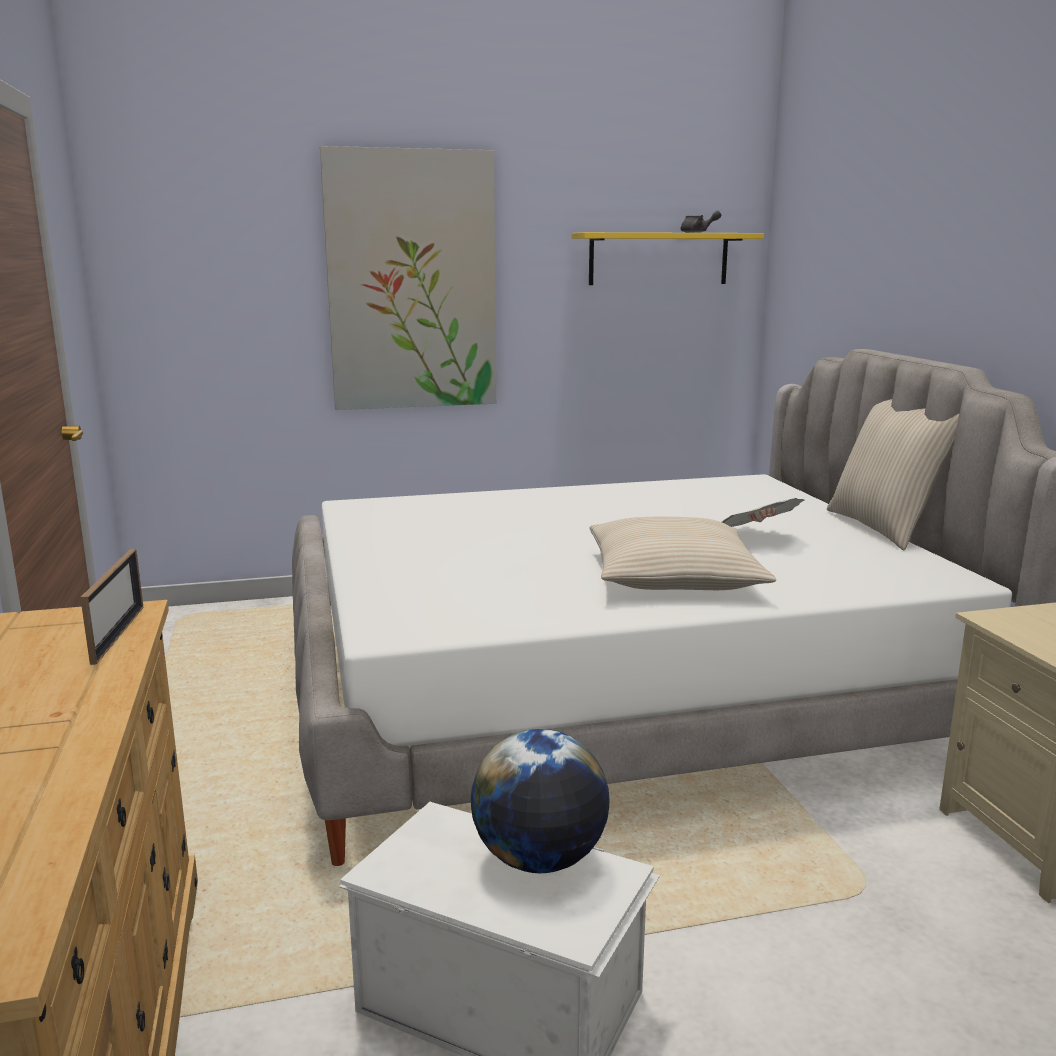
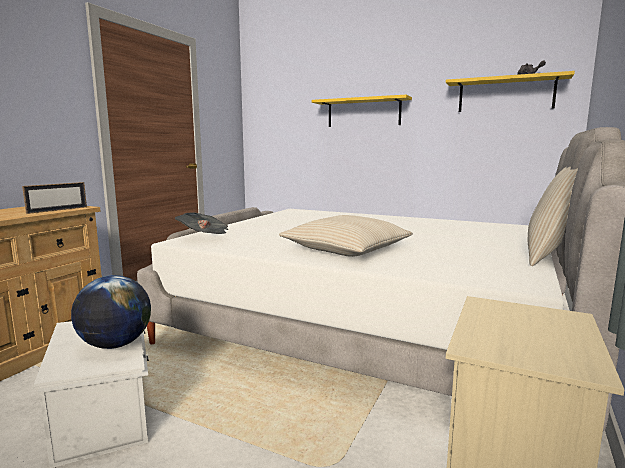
camera: 40 degrees right, 5 degrees down
picture [320,146,496,410] -> yellow shelf [312,95,412,127]
newspaper [722,498,804,527] -> newspaper moved to [175,212,229,234]

